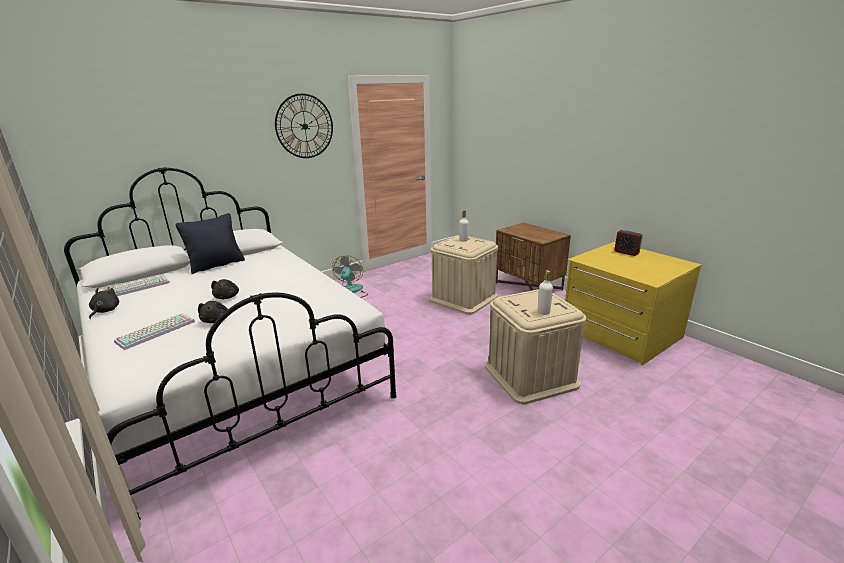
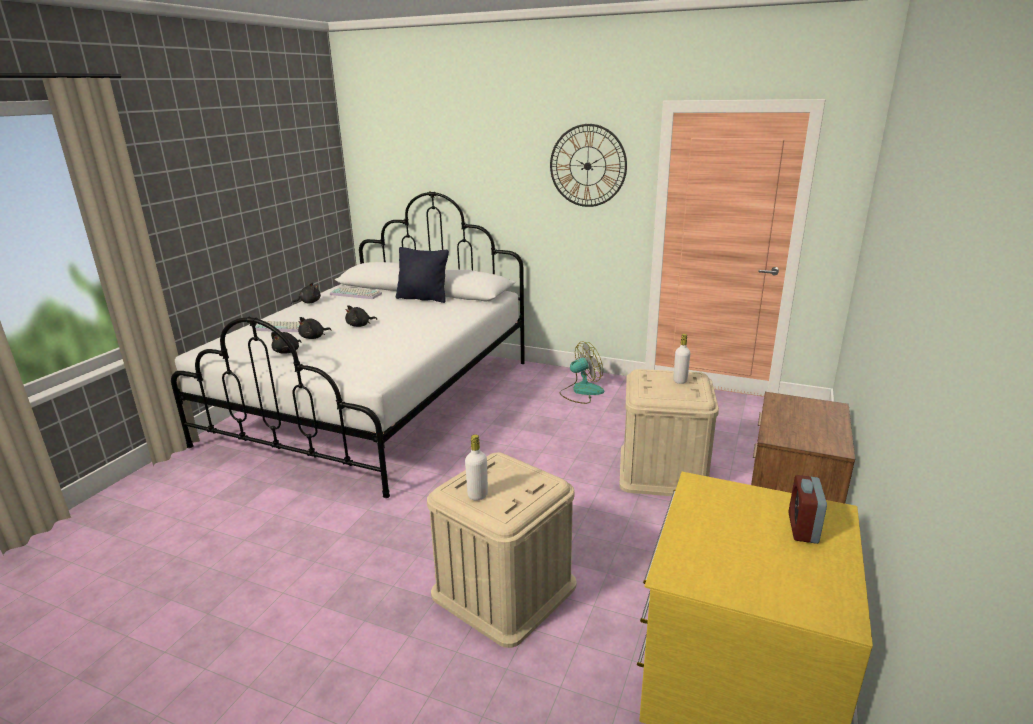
camera: 60 degrees right, 0 degrees up
none -> black plush toy [271,332,301,354]

